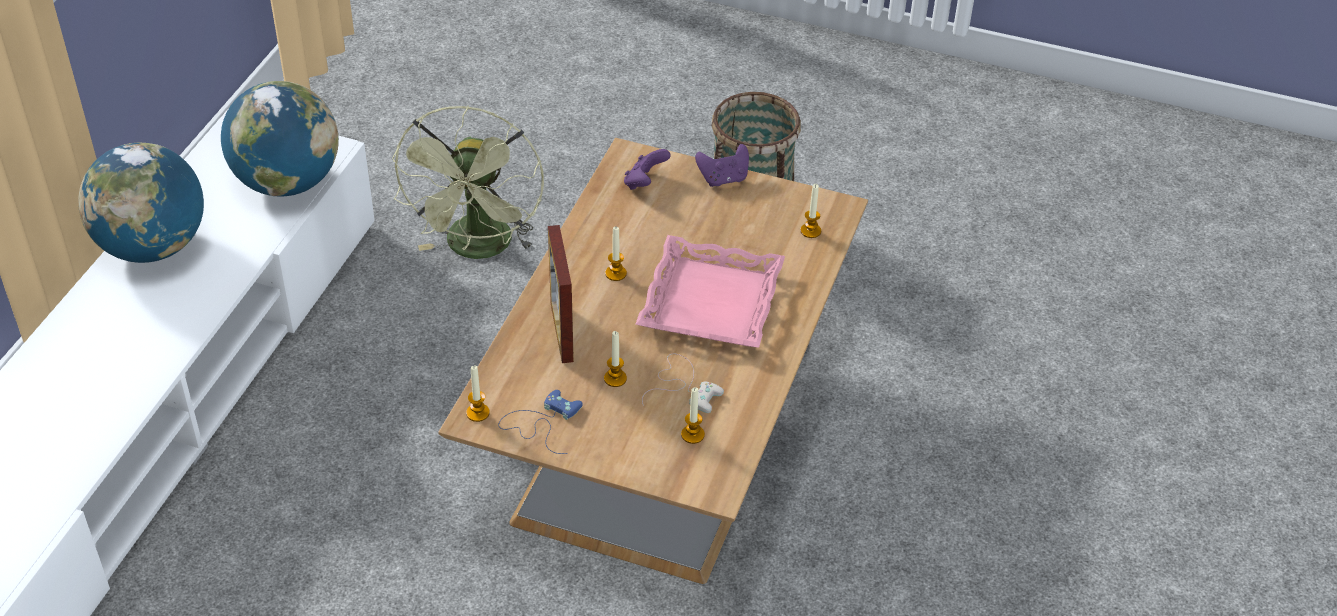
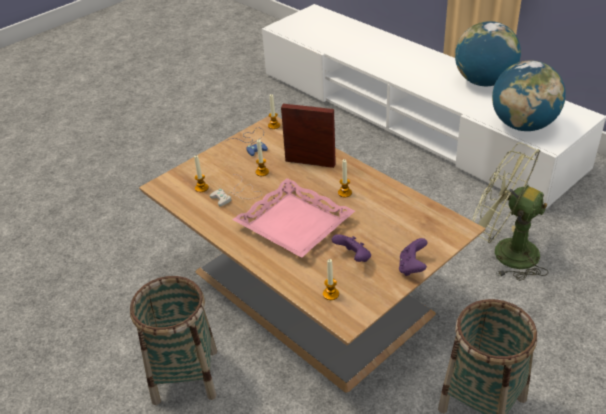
camera: 120 degrees right, 5 degrees down
purple game controller [624,149,671,190] -> purple game controller moved to [332,234,371,262]
none -> basket [130,276,217,405]

